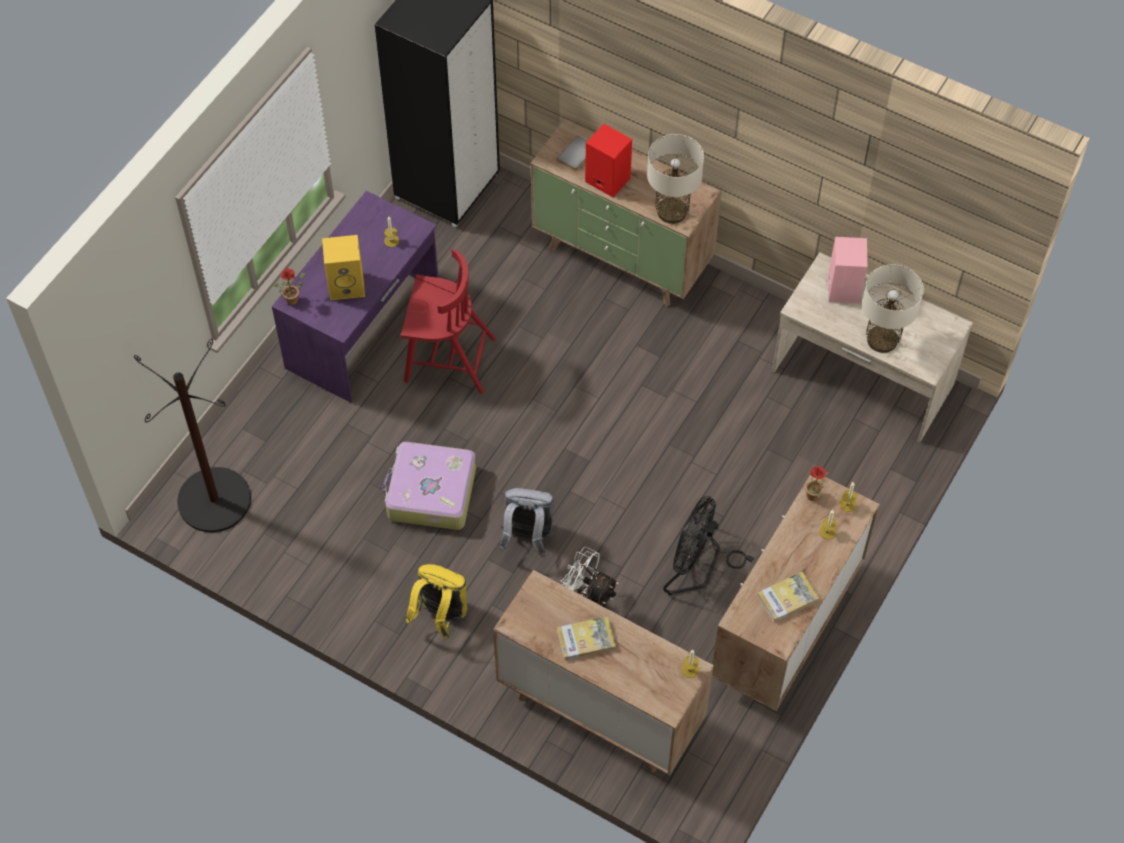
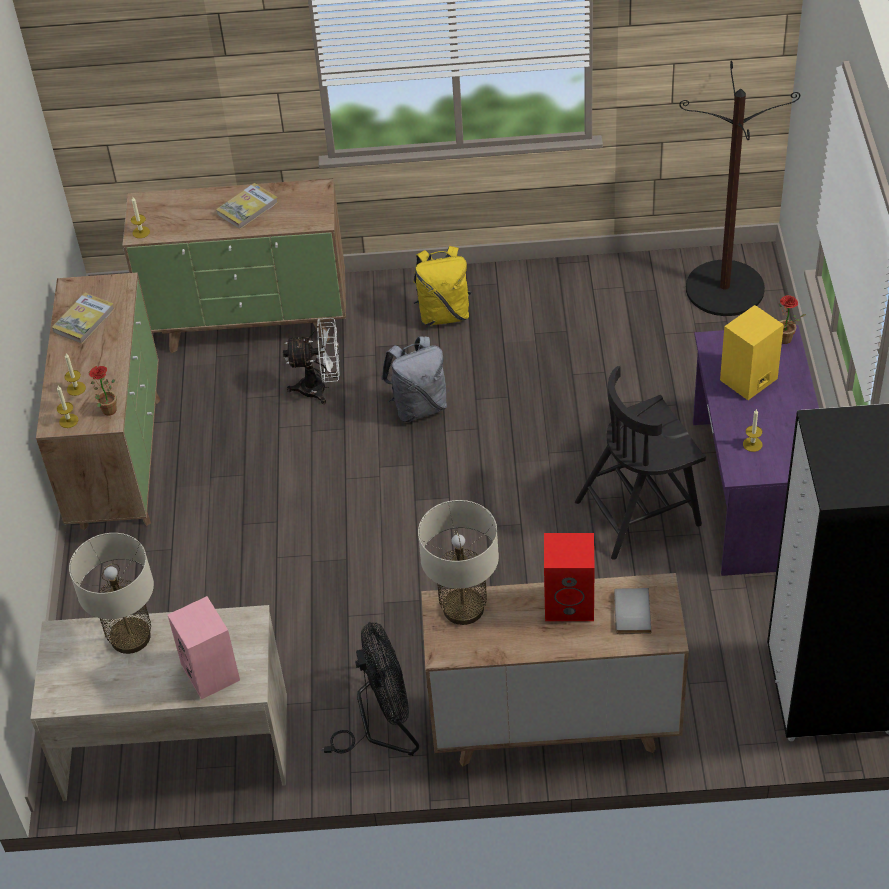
camera: 150 degrees right, 10 degrees down
suitcase [382,442,476,530] -> none
red chair [401,249,496,394] -> black chair [575,366,706,560]
black fan [663,496,755,595] -> black fan moved to [323,622,419,756]

